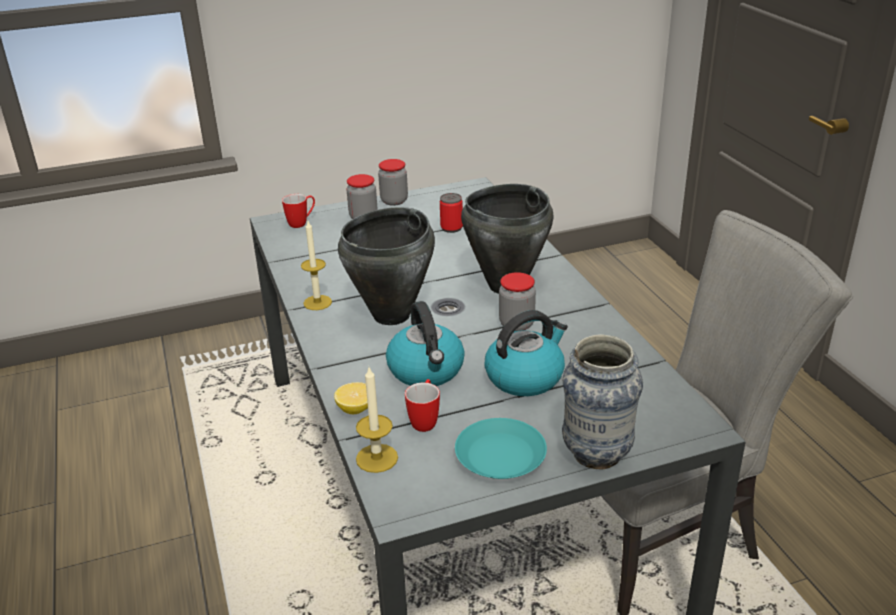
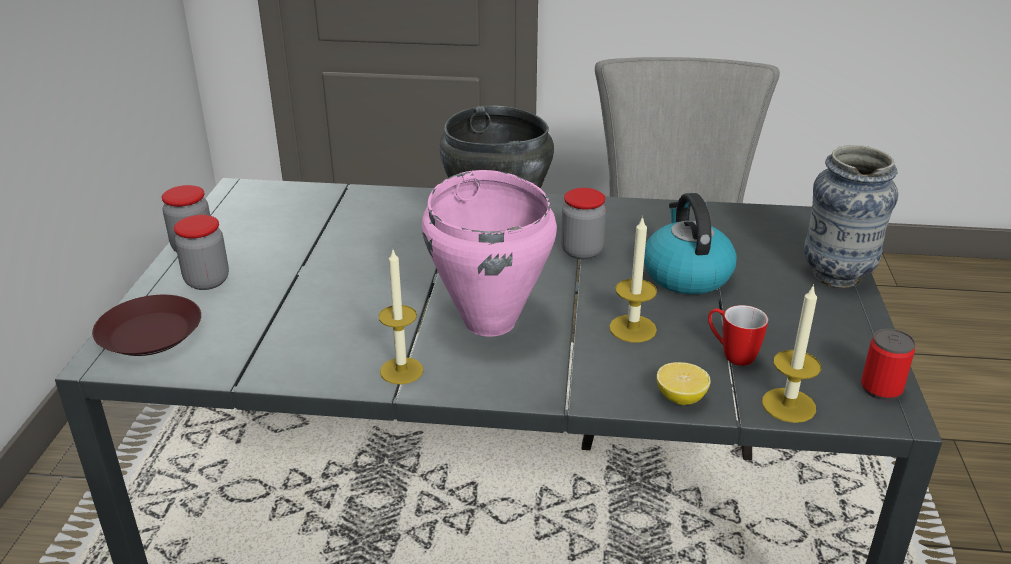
camera: 65 degrees left, 0 degrees up
mug [282,194,315,228] -> brown plate [92,295,201,356]
black cooking pot [338,207,435,325] -> pink cooking pot [422,170,557,337]
kettle [386,301,465,386] -> candle [609,216,657,343]
can [440,193,463,233] -> can moved to [861,329,915,400]
turquoise plate [455,418,547,479] -> none

